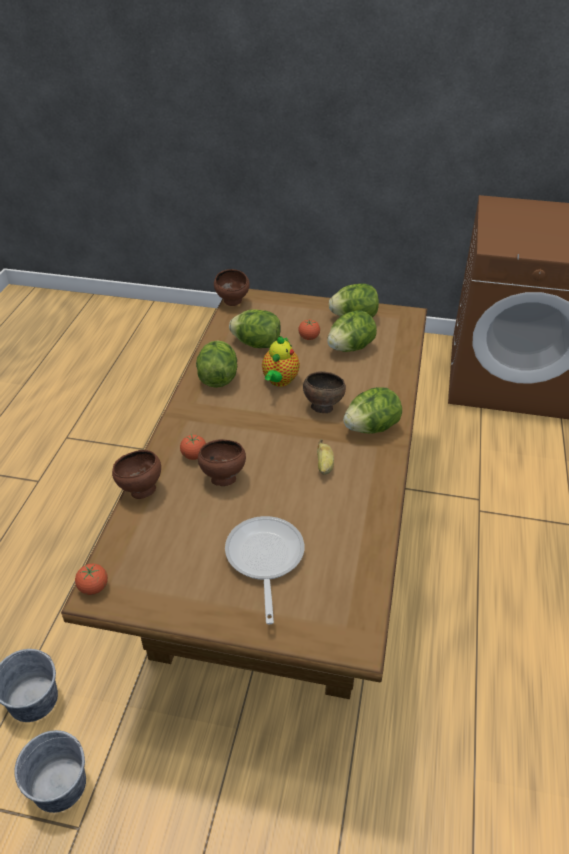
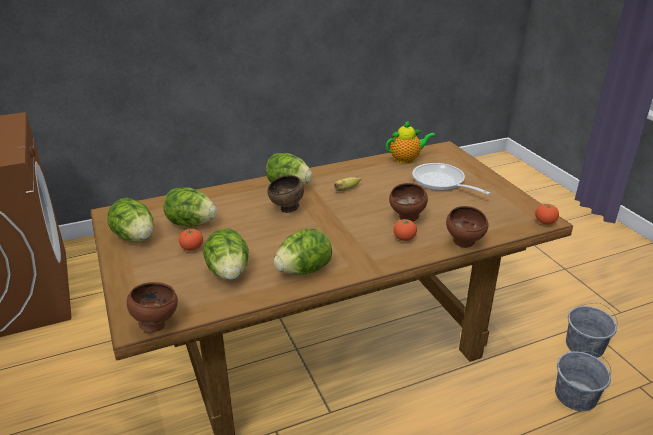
camera: 125 degrees left, 10 degrees down
frying pan [225,516,304,624] -> frying pan turned 90 degrees clockwise [412,163,490,195]
teapot [262,336,300,387] -> teapot moved to [386,120,435,164]

